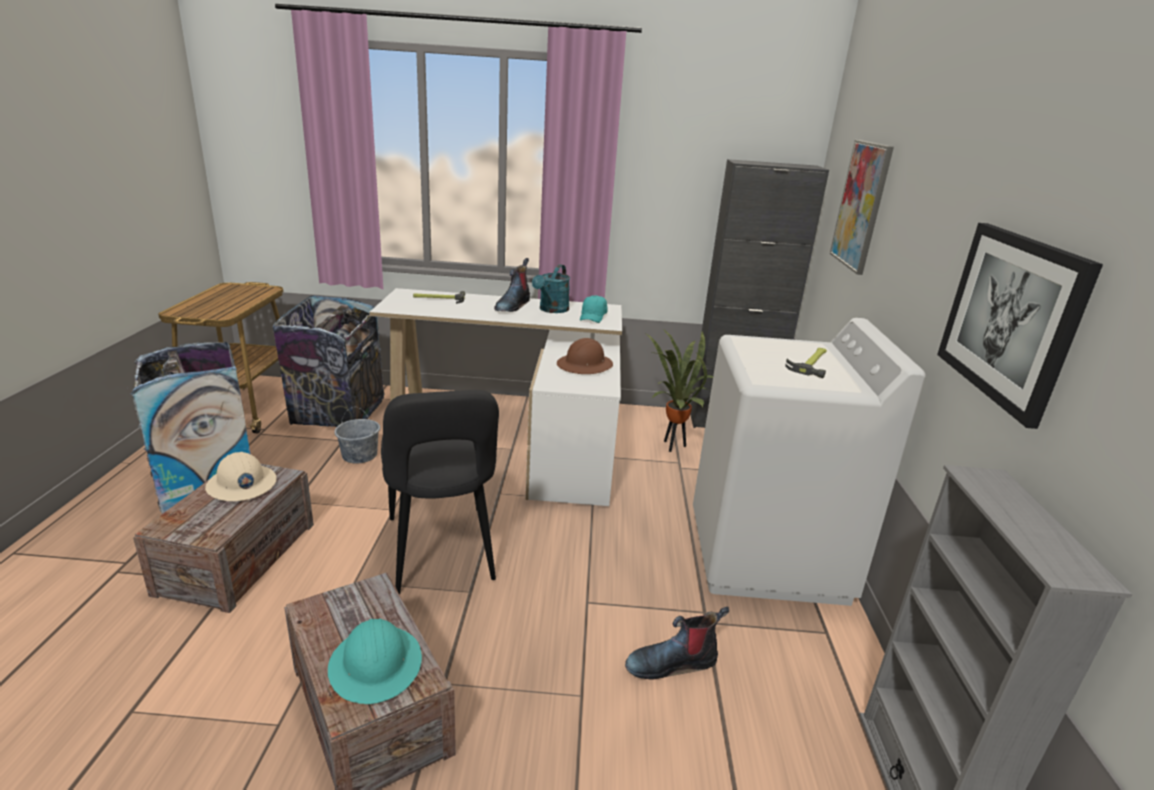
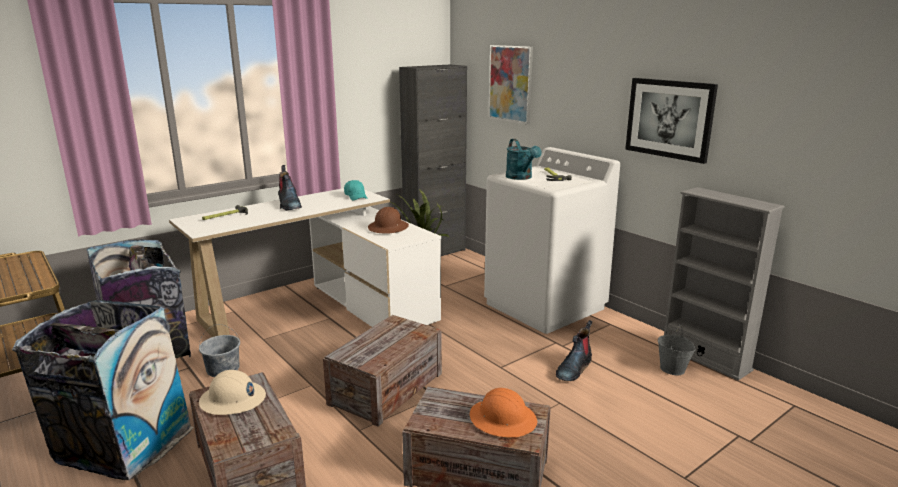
camera: 40 degrees left, 5 degrees down
turquoise hard hat [328,619,422,704] -> orange hard hat [470,388,537,438]
black chair [381,390,499,594] -> crate [323,315,442,427]
turquoise watering can [532,264,570,313] -> turquoise watering can moved to [506,139,542,180]
none -> grey bucket [658,324,696,375]

